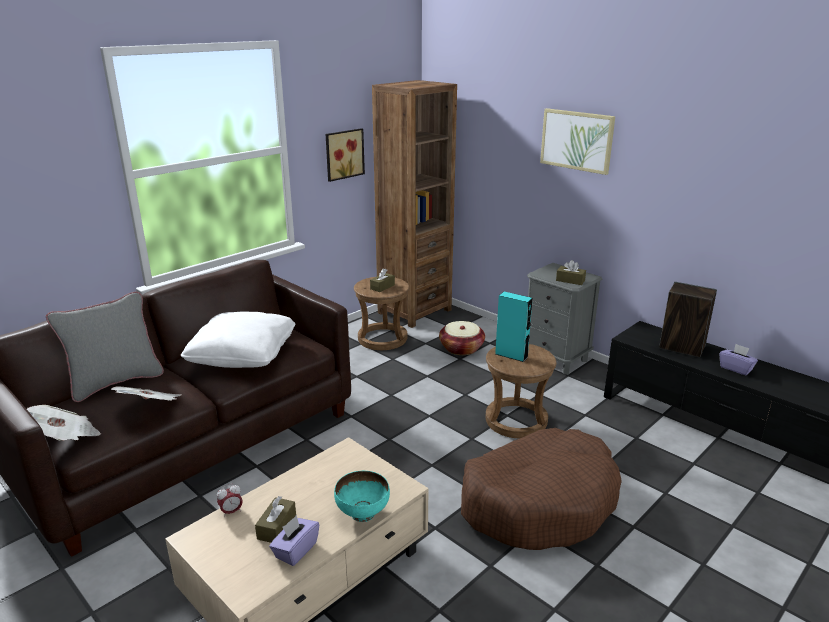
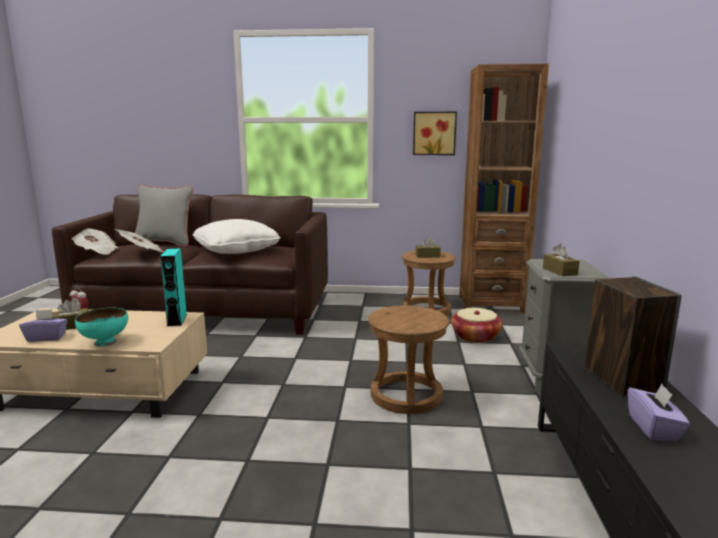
camera: 50 degrees right, 10 degrees down
brown dog bed [461,428,622,550] -> none
turquoise speaker [495,292,532,362] -> turquoise speaker moved to [160,248,187,327]
picture [540,108,615,175] -> none

